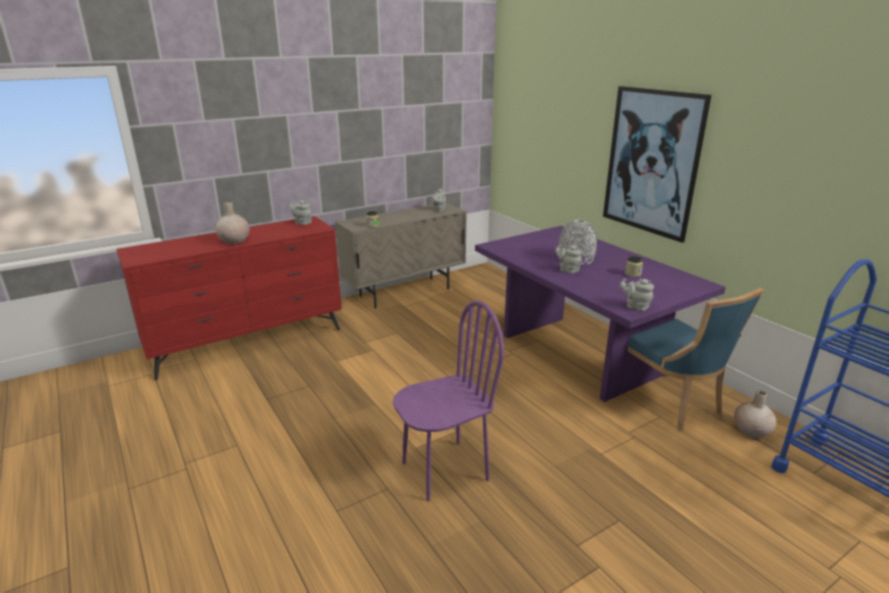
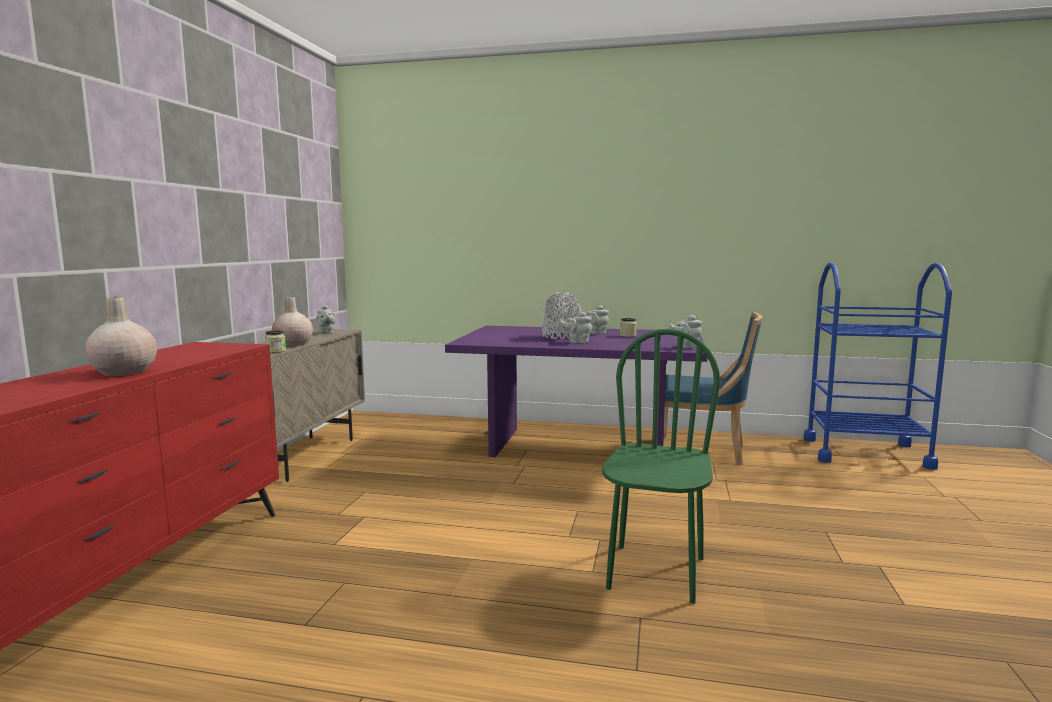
camera: 45 degrees left, 15 degrees down
grey teapot [289,200,312,225] -> grey teapot moved to [581,305,609,334]
purple chair [393,301,504,502] -> green chair [602,329,720,604]
picture [603,86,711,243] -> none
beige vase [734,390,776,438] -> beige vase moved to [272,297,313,346]

